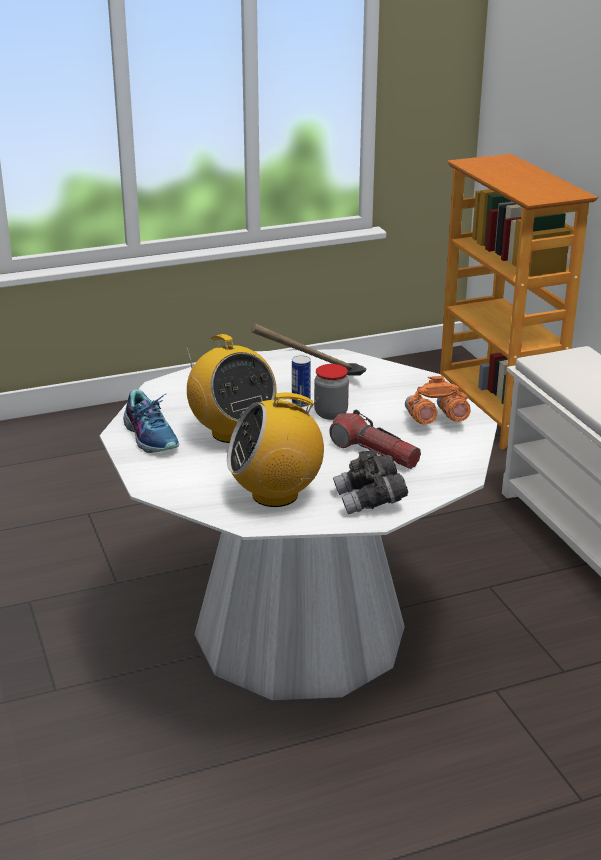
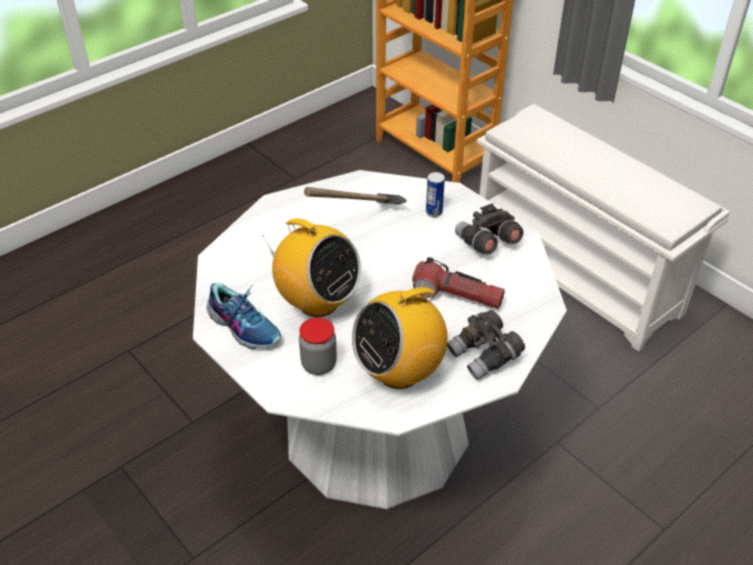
camera: 20 degrees left, 15 degrees up
can [292,355,311,407] -> can moved to [426,172,445,217]
jar [314,364,349,420] -> jar moved to [299,318,337,375]
orange binoculars [405,376,471,424] -> grey binoculars [455,204,523,254]

